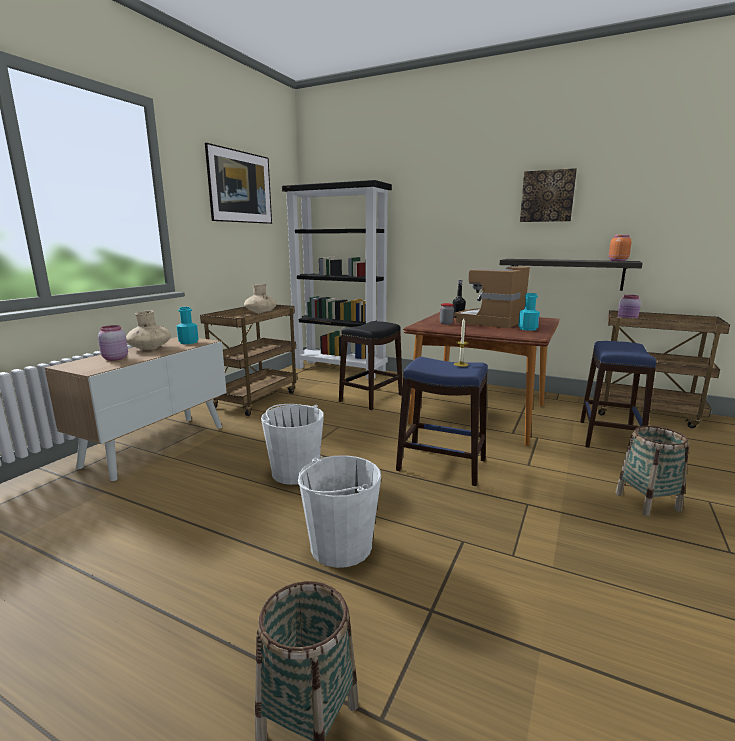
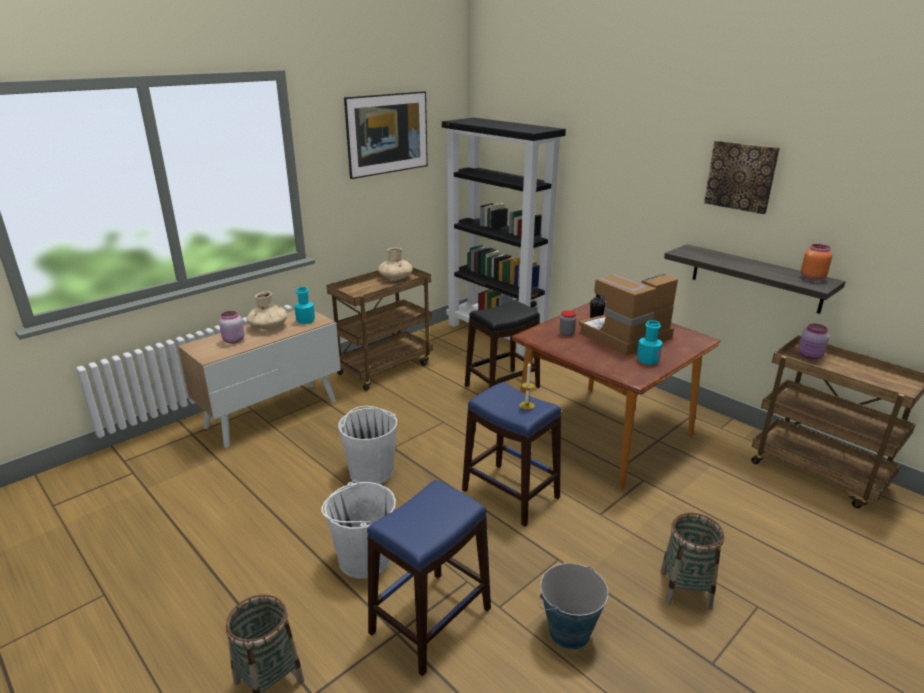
camera: 20 degrees right, 10 degrees up
blue stool [580,341,657,448] -> blue stool moved to [367,480,491,677]
none -> bucket [539,563,608,650]

